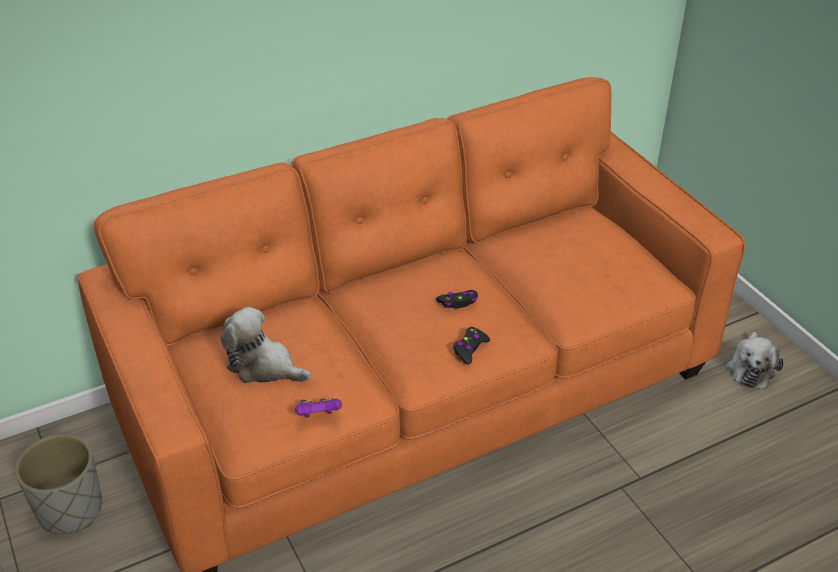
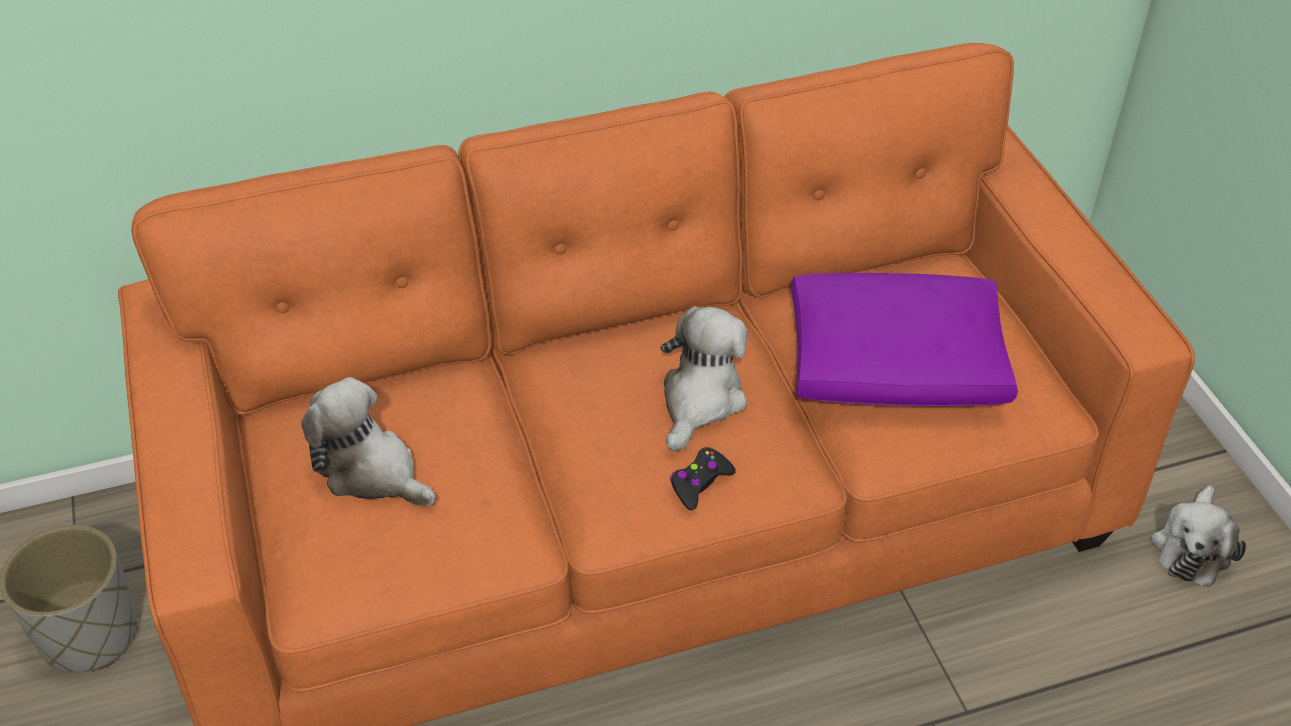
camera: 10 degrees right, 5 degrees up
purple game controller [295,398,342,417] -> none
black game controller [436,290,478,309] -> plush toy [660,306,747,451]
none -> purple pillow [791,273,1018,406]

